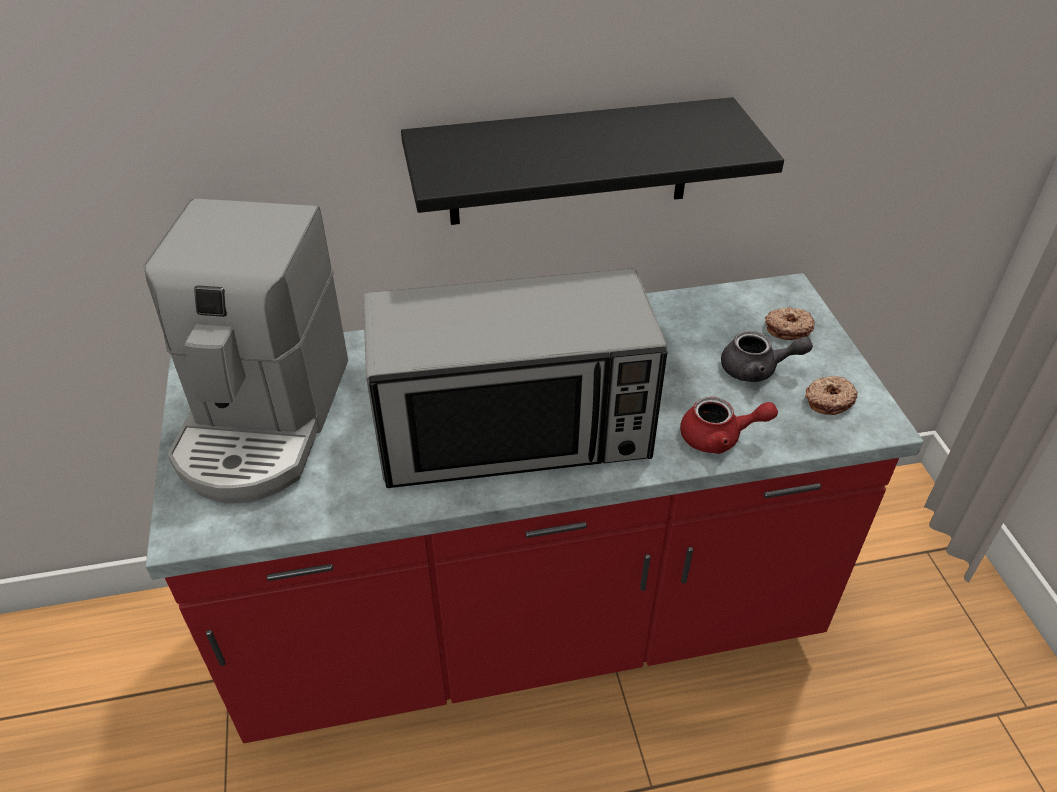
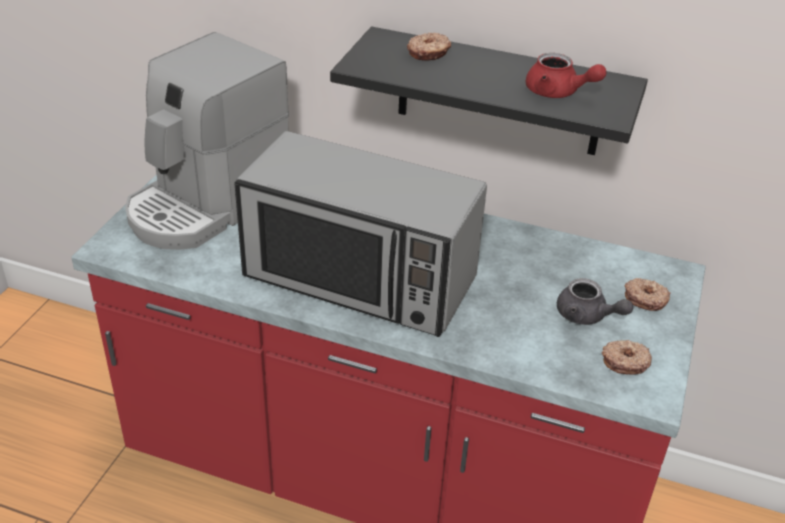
camera: 30 degrees right, 5 degrees down
red teapot [680,397,778,454] -> red teapot moved to [526,53,606,98]
none -> donut [407,33,451,61]

